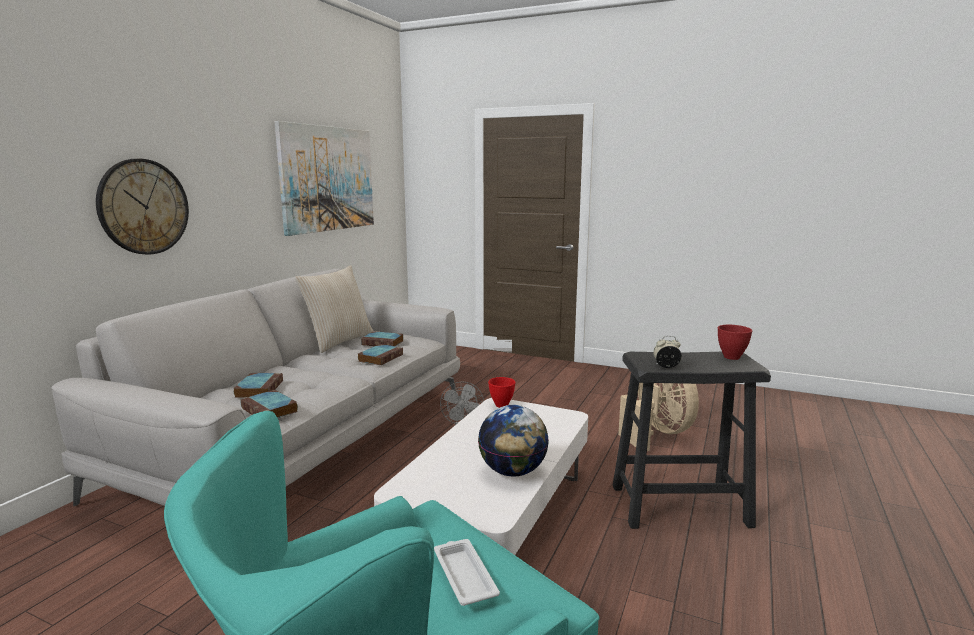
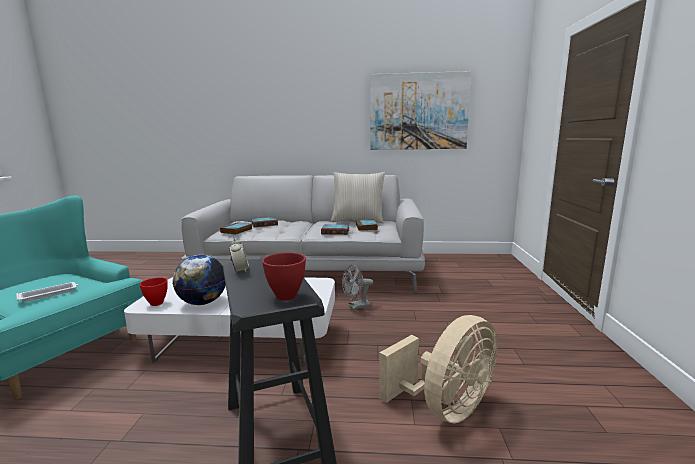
camera: 70 degrees right, 0 degrees up
wall clock [96,159,189,255] -> none
red bowl [488,377,516,408] -> red bowl moved to [140,277,168,306]

